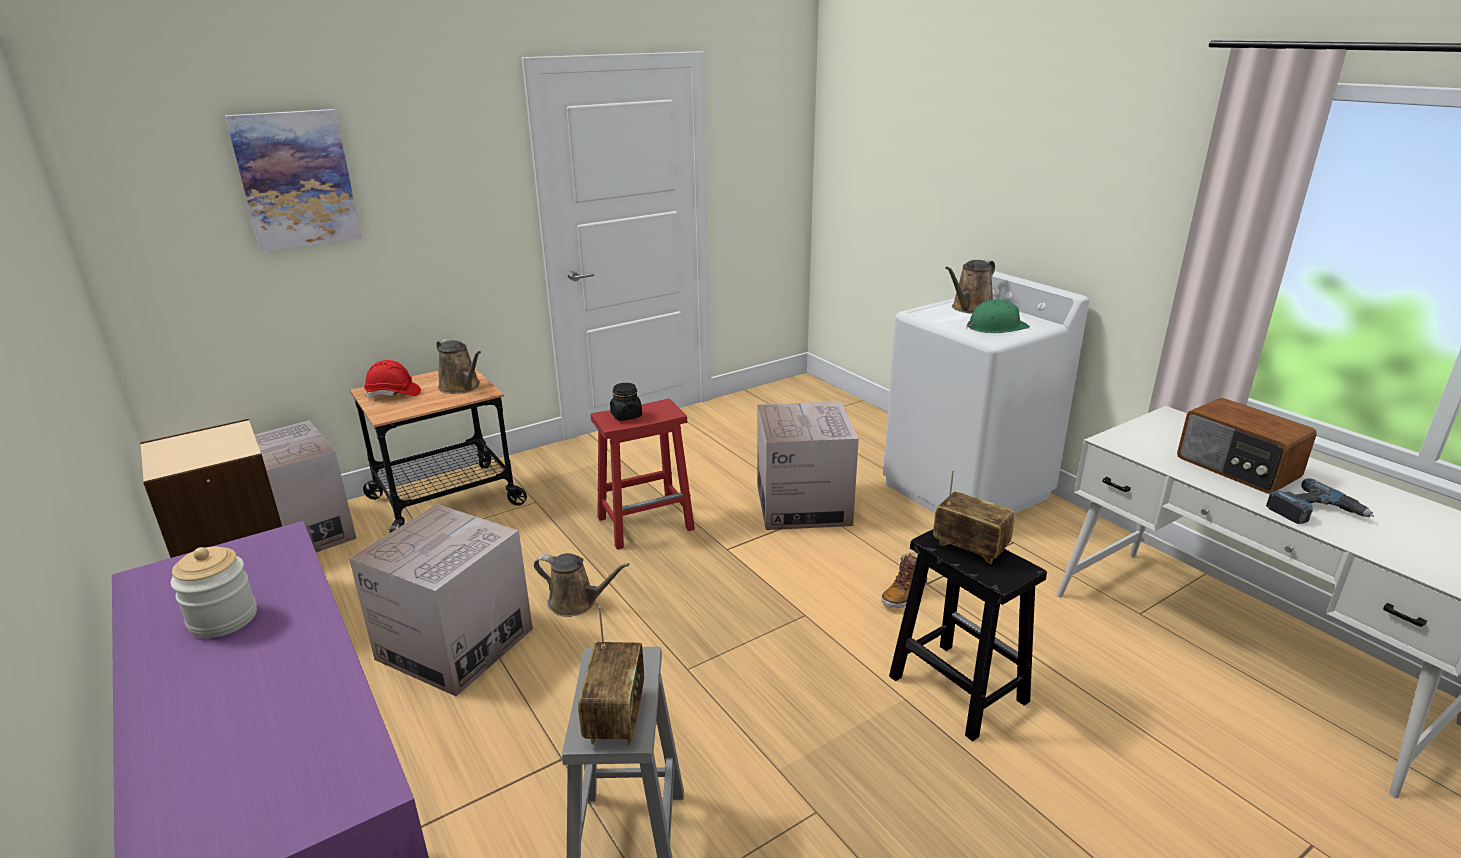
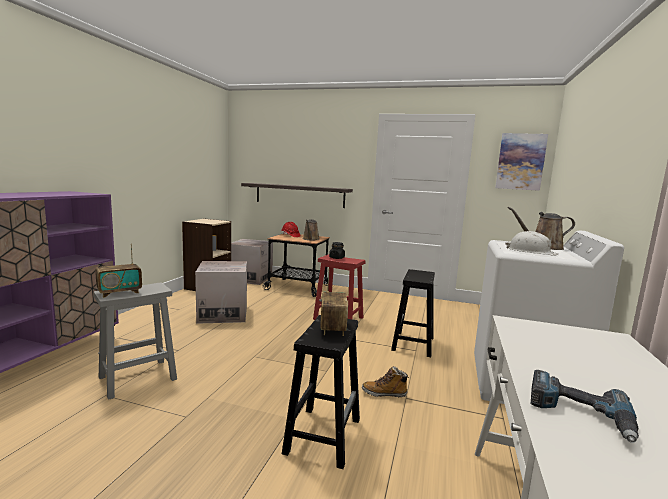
camera: 50 degrees right, 15 degrees down
jar [171,547,257,638] -> none
picture [225,109,362,252] -> picture moved to [495,133,548,191]
brown watering can [534,553,630,617] -> none
cardboard box [757,401,859,530] -> black stool [391,269,435,357]
green hard hat [966,300,1030,333] -> white hard hat [506,231,558,255]
radio [1177,398,1317,494] -> none
none -> shelf [241,183,353,208]

